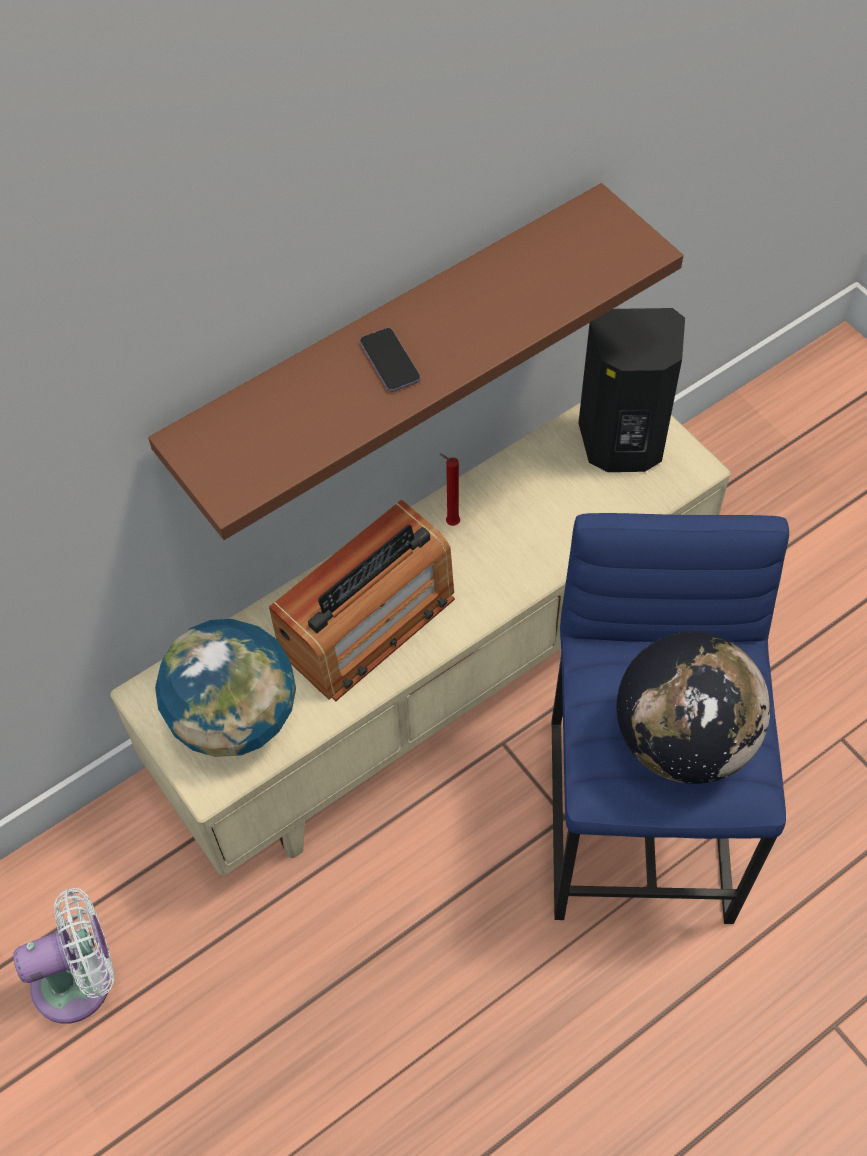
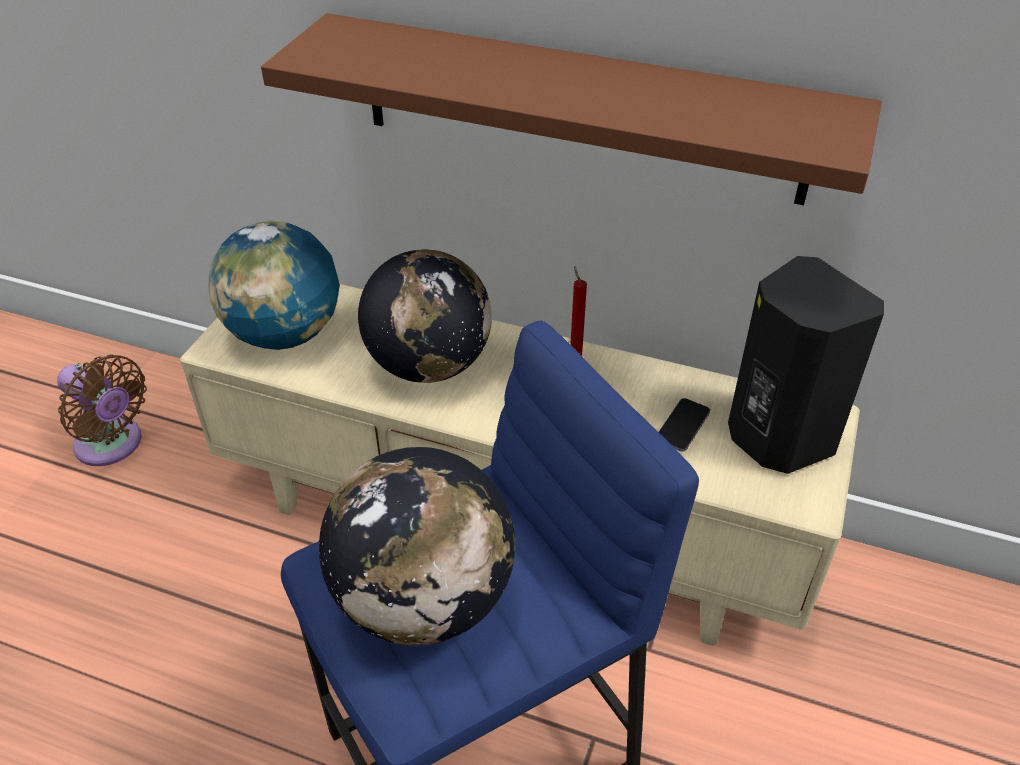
camera: 55 degrees right, 15 degrees down
white fan [13,888,114,1024] -> brown fan [57,355,147,466]
radio [269,499,455,701] -> globe [358,249,492,383]
phone [360,328,421,392] -> phone moved to [659,398,710,452]

